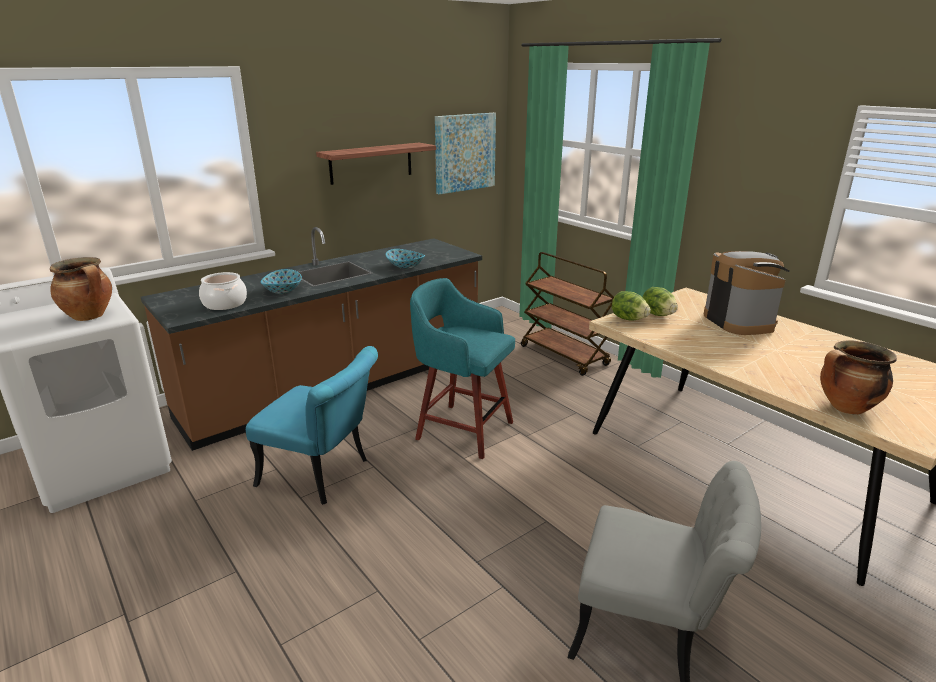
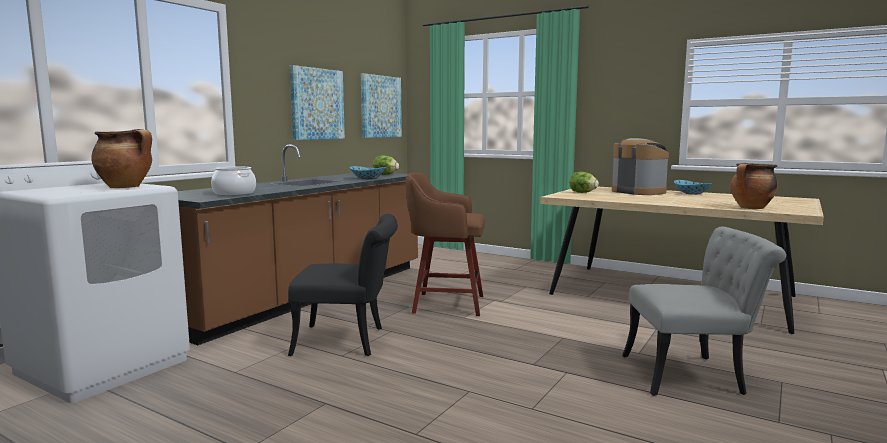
camera: 20 degrees left, 15 degrees down
turquoise chair [246,346,378,505] -> black chair [288,214,398,356]
bowl [261,269,302,294] -> bowl moved to [674,180,712,195]
shelf [316,143,436,185] -> picture [290,65,345,140]
turquoise stool [410,278,515,459] -> brown stool [406,173,485,316]
brown cart [521,252,614,376] -> none
lettuce [612,291,651,321] -> lettuce moved to [373,155,399,175]

